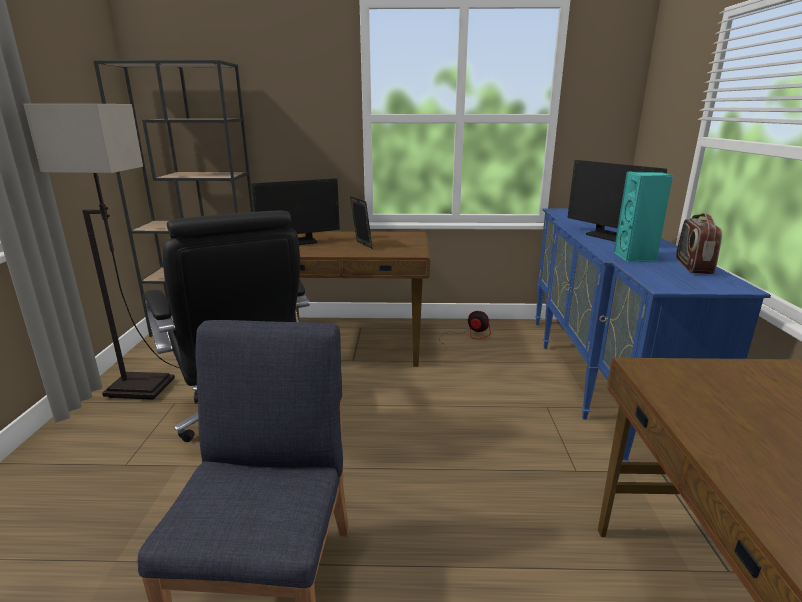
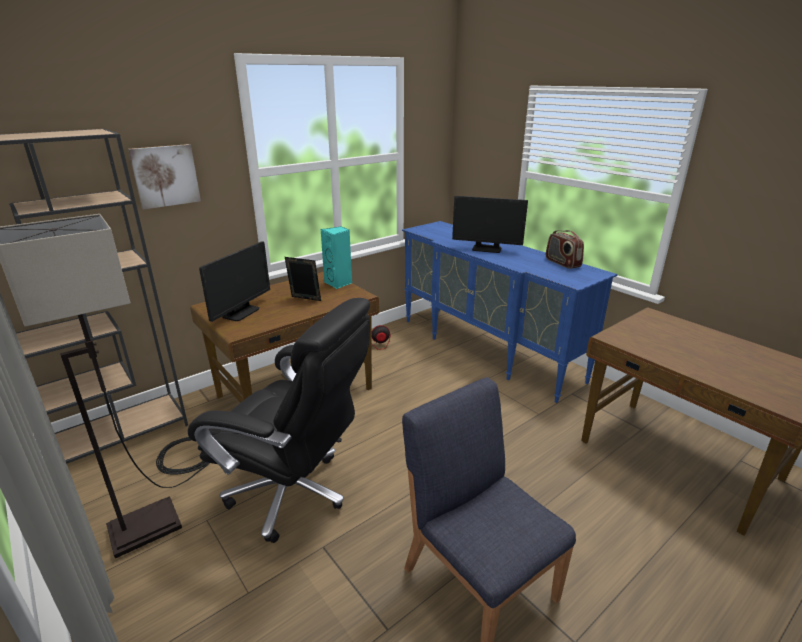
camera: 40 degrees left, 5 degrees up
turquoise speaker [614,171,673,262] -> turquoise speaker moved to [321,226,352,289]
none -> picture [128,144,201,209]

